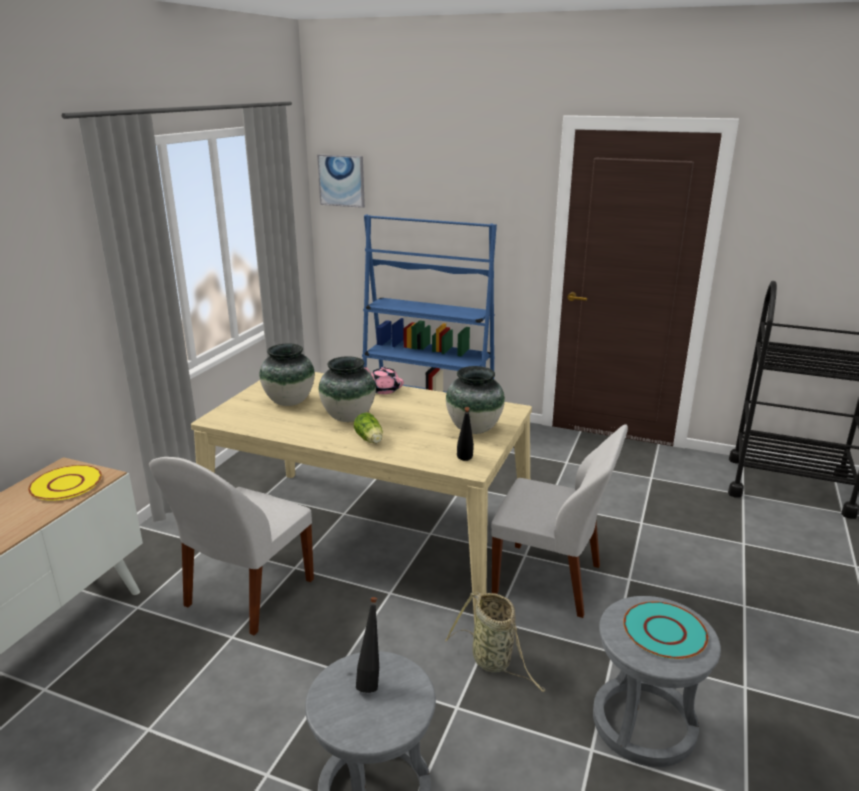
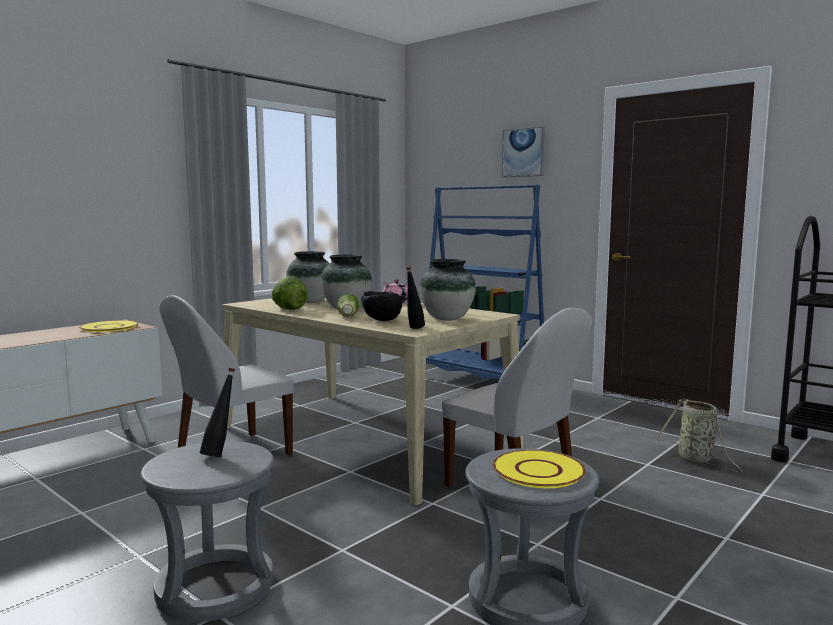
camera: 20 degrees right, 15 degrees down
picture [317,154,365,208] -> picture moved to [502,127,545,178]
basket [445,592,545,692] -> basket moved to [655,399,743,472]
turquoise plate [624,601,708,659] -> yellow plate [493,450,586,488]
none -> lettuce [271,277,308,310]
none -> black bowl [361,291,402,321]

